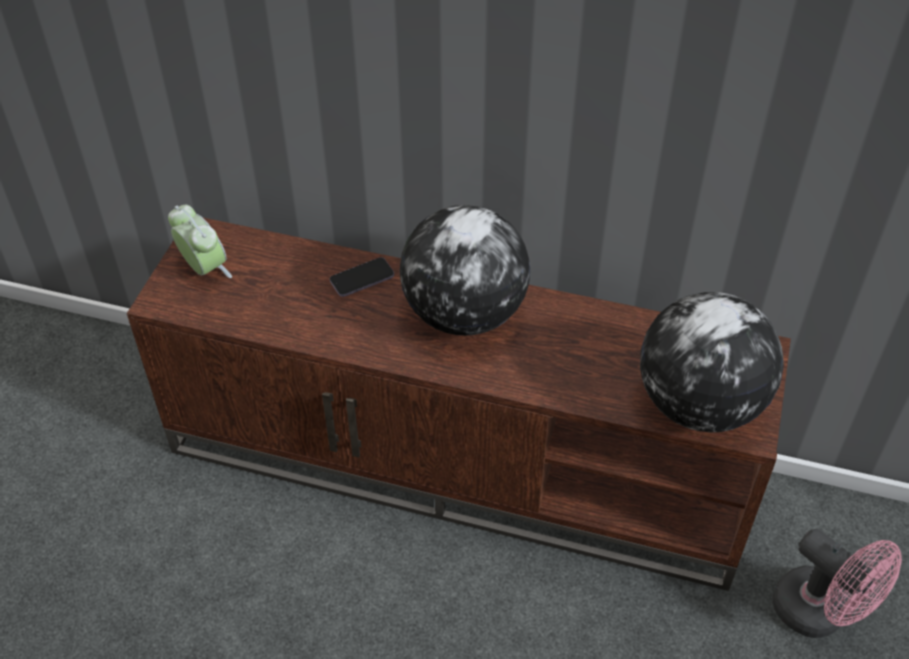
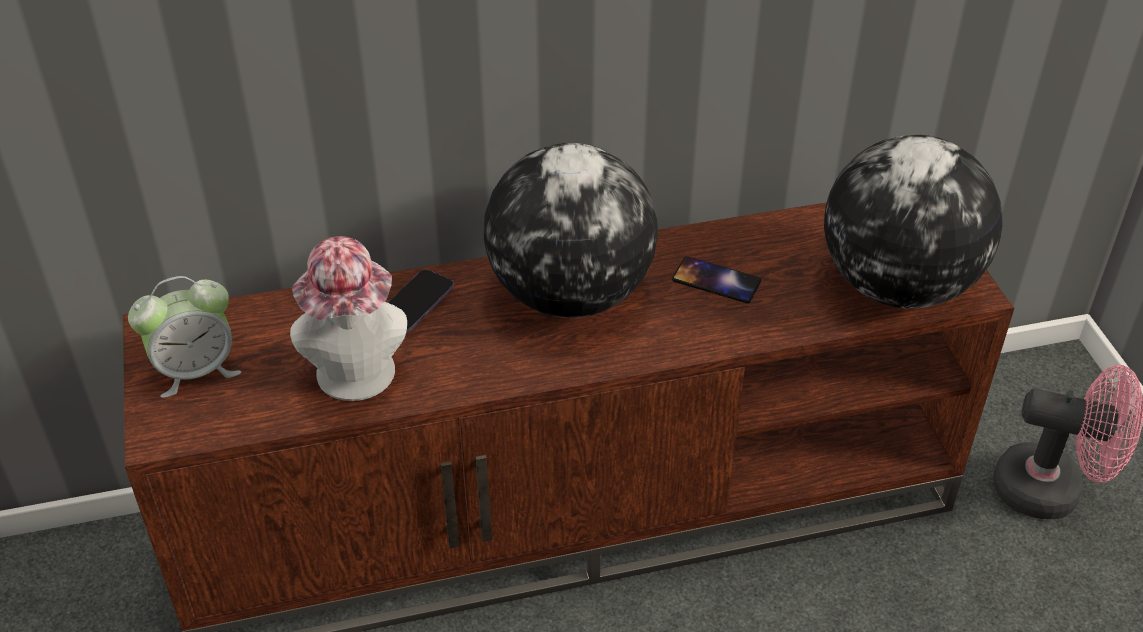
camera: 30 degrees left, 5 degrees down
alarm clock [168,205,232,278] -> alarm clock turned 135 degrees clockwise [128,276,241,398]
none -> hat [290,236,407,401]
none -> phone [672,256,761,303]

